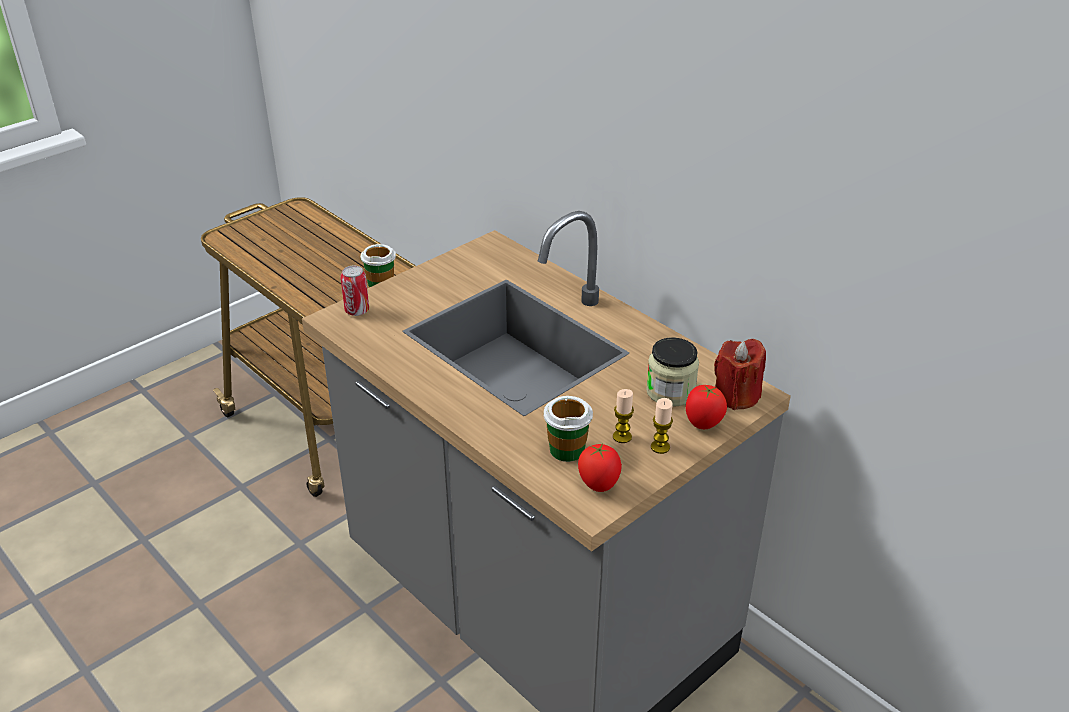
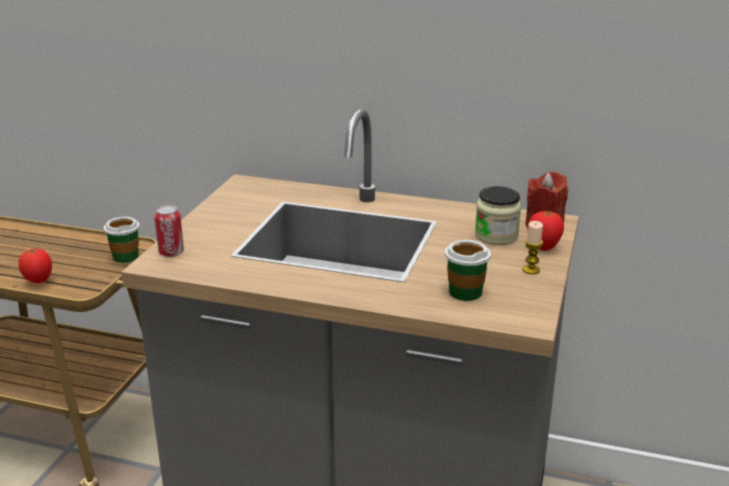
camera: 30 degrees left, 10 degrees down
tomato [578,443,622,492] -> tomato moved to [18,248,52,283]
candle [613,389,634,443] -> none

